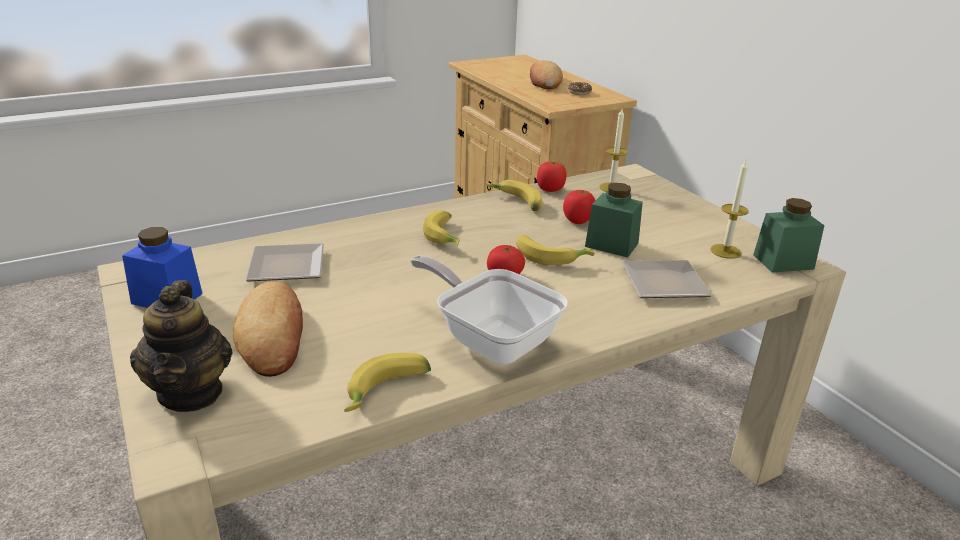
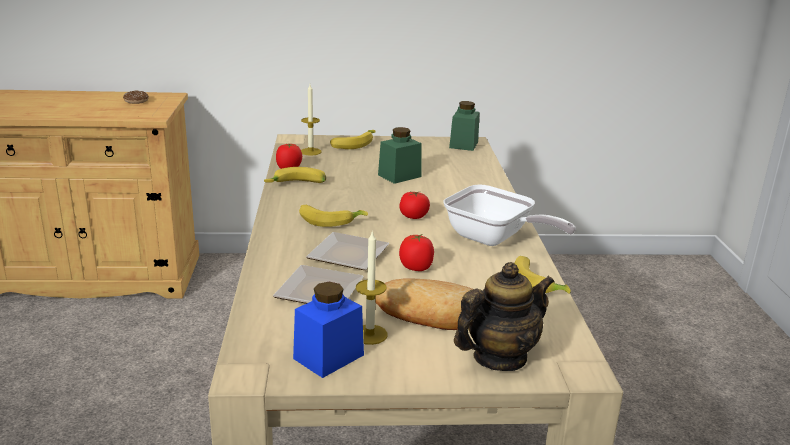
camera: 65 degrees left, 5 degrees down
teapot [130,280,232,412] -> teapot turned 45 degrees counterclockwise [454,262,554,371]
frying pan [410,256,568,365] -> frying pan turned 120 degrees counterclockwise [443,185,576,246]
banana [516,235,594,265] -> banana moved to [330,130,376,149]
bread [530,60,563,89] -> none
tomato [563,190,595,224] -> tomato moved to [399,234,434,271]
plate [622,260,712,298] -> plate moved to [306,232,389,270]
candle [710,160,749,259] -> candle moved to [356,230,388,345]

